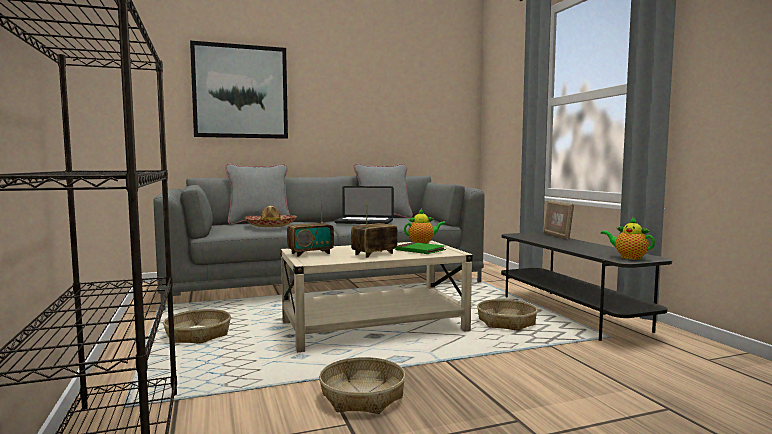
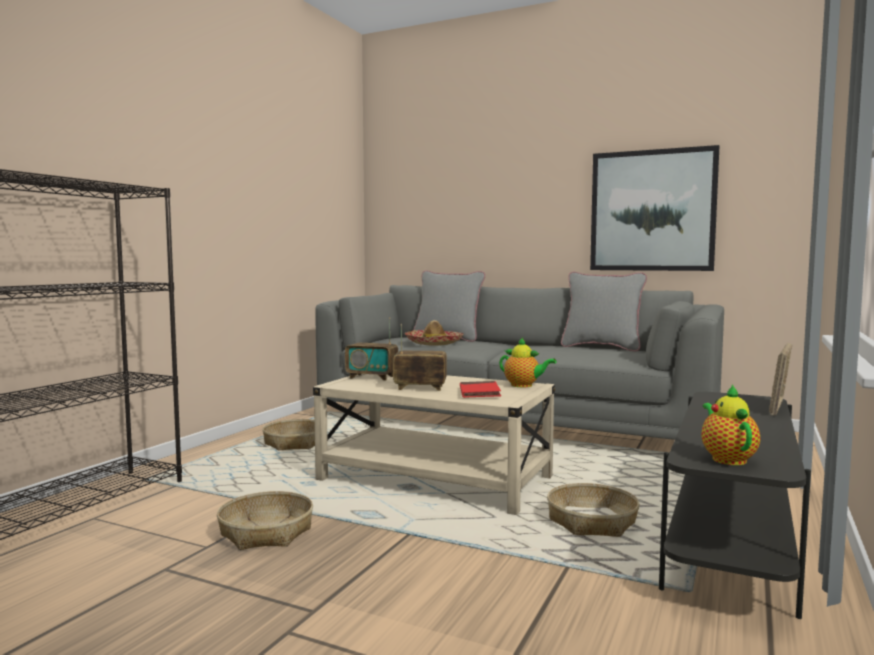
camera: 45 degrees right, 0 degrees up
picture [190,41,288,139] -> picture moved to [590,145,719,271]
laptop [335,186,394,224] -> none
green book [395,242,446,254] -> red book [460,381,501,398]

